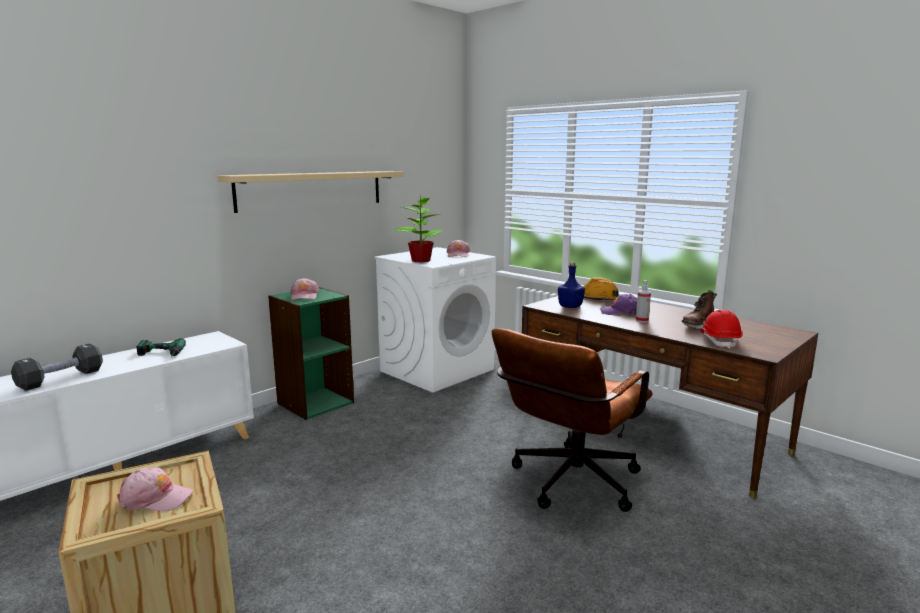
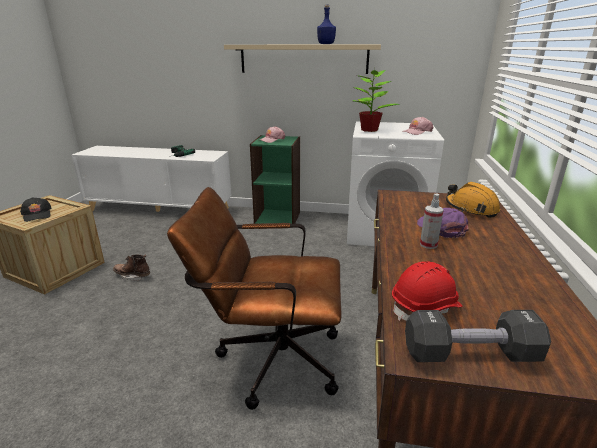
camera: 55 degrees right, 10 degrees up
black dumbbell [11,344,103,391] -> black dumbbell moved to [405,310,551,362]
pink cap [117,467,193,511] -> black cap [20,197,52,222]
blue bottle [558,262,585,308] -> blue bottle moved to [317,4,336,44]
brown boot [682,290,717,329] -> brown boot moved to [113,255,150,281]

